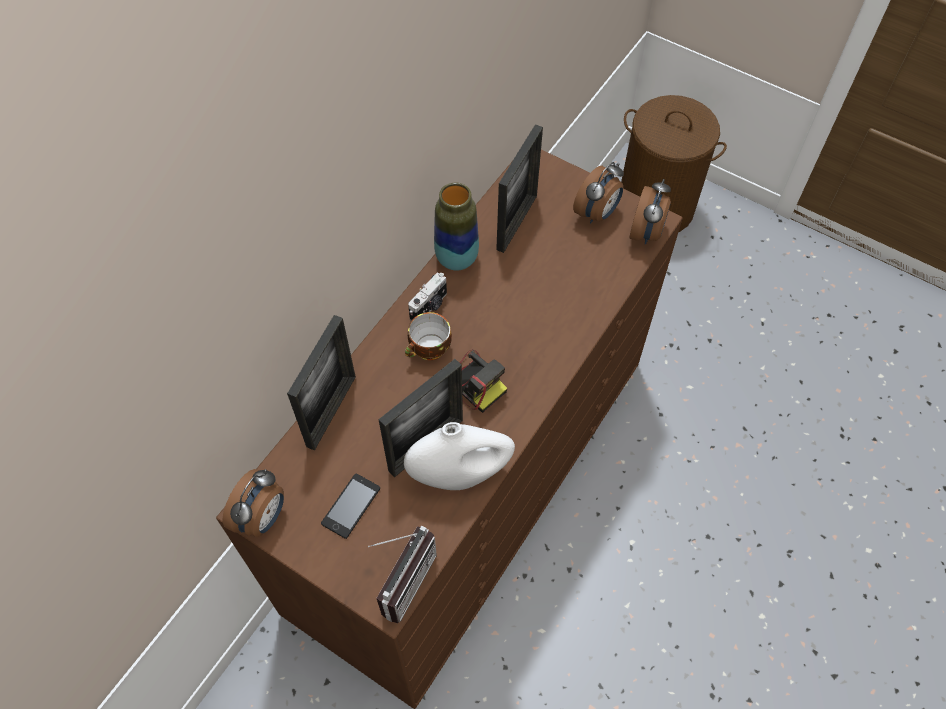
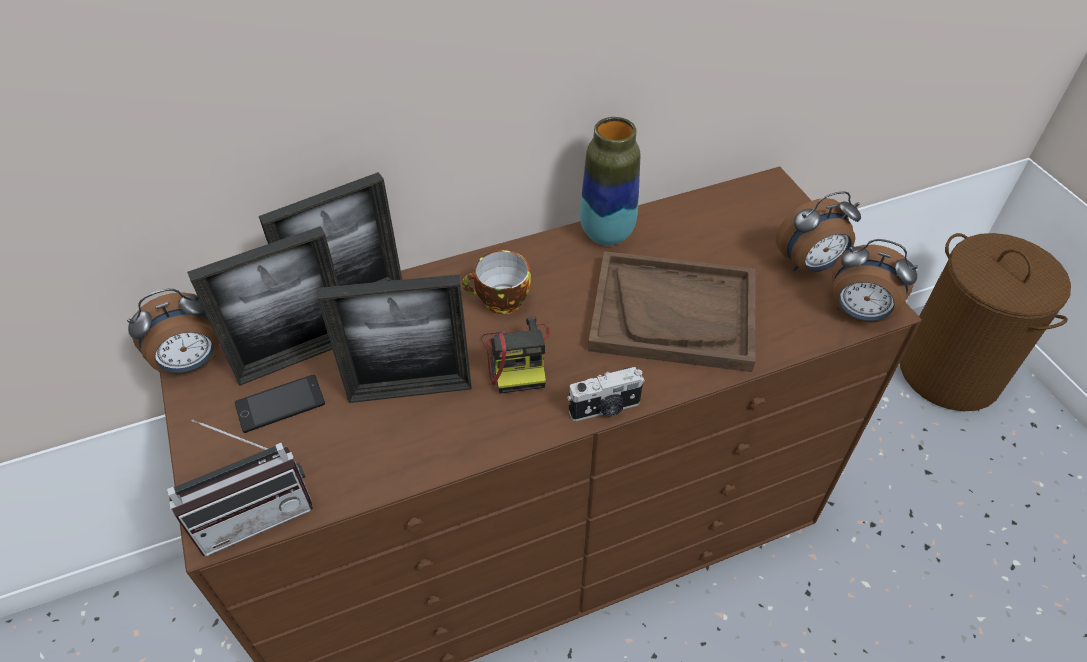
camera: 35 degrees right, 10 degrees down
white vase [404,422,515,490] -> none
camera [408,272,447,321] -> camera moved to [567,367,645,421]
picture frame [496,124,543,253] -> picture frame moved to [187,226,339,386]
alarm clock [629,179,671,245] -> alarm clock turned 60 degrees clockwise [832,239,918,323]
none -> brown tray [588,251,756,372]

